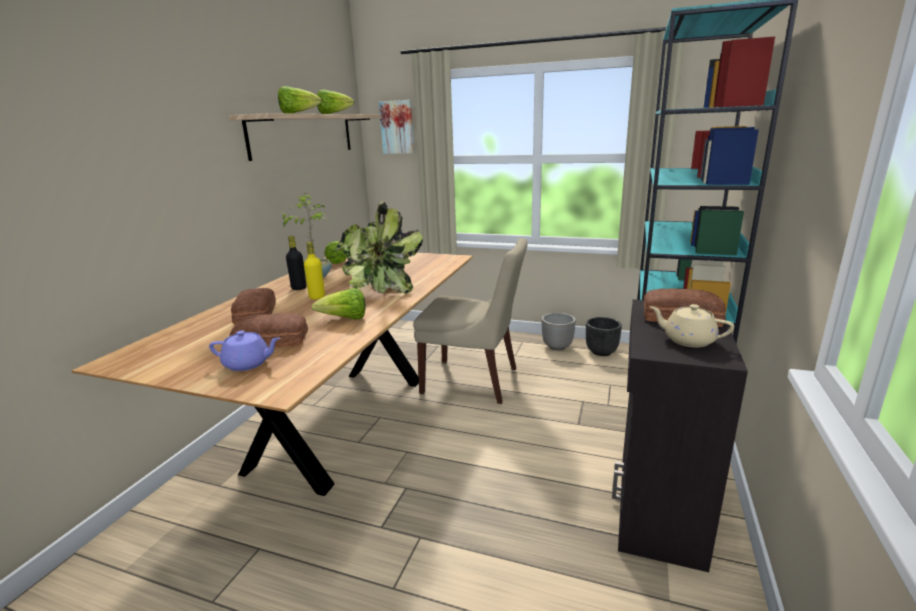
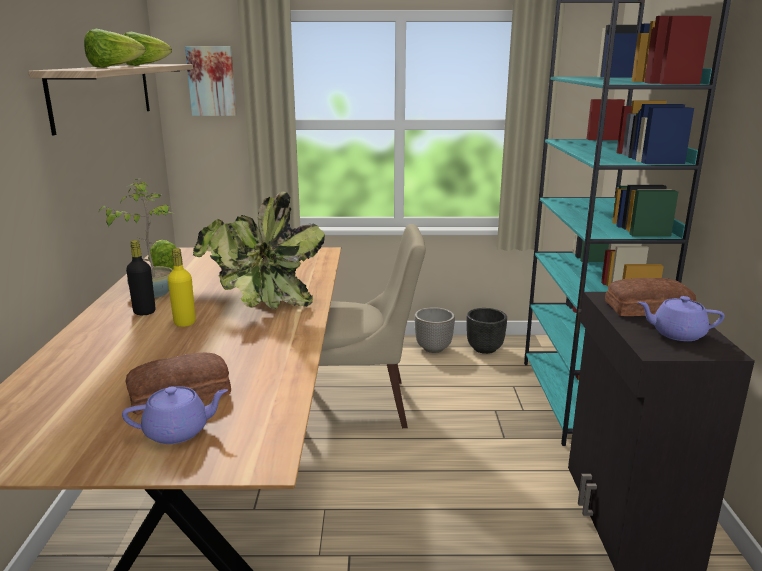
camera: 20 degrees left, 0 degrees up
bread [231,288,276,325] -> none
lettuce [312,288,365,320] -> none
beige teapot [649,304,734,347] -> purple teapot [638,296,725,341]

